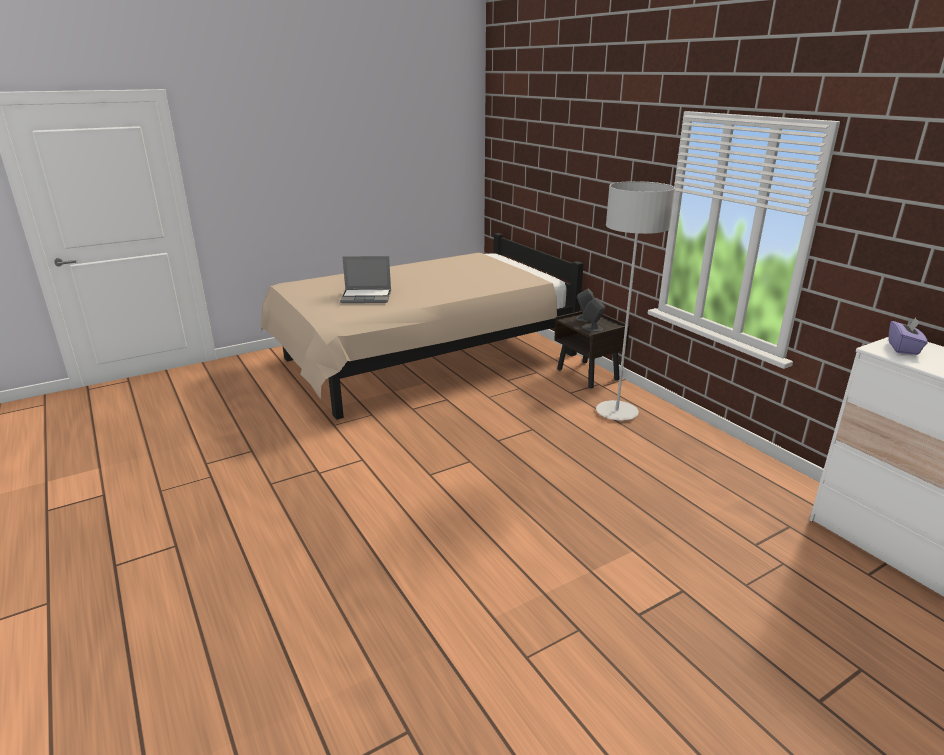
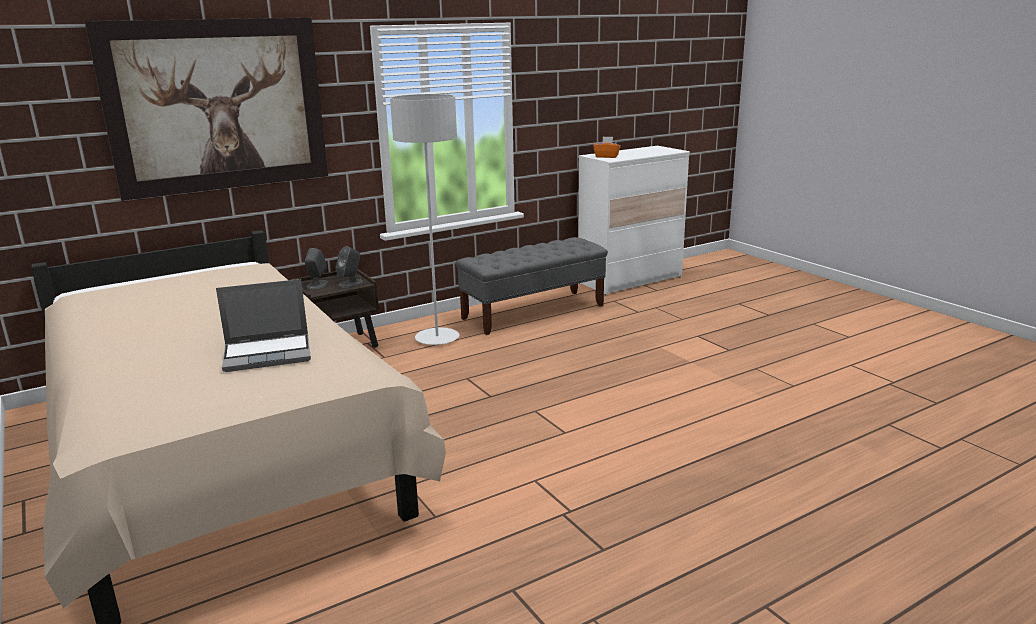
camera: 90 degrees left, 5 degrees down
laptop [340,256,391,303] -> laptop turned 75 degrees clockwise [216,279,311,372]
purple tissue box [888,318,928,355] -> orange tissue box [593,137,621,158]
none -> picture [85,18,328,201]
none -> grey bench [456,237,608,335]

